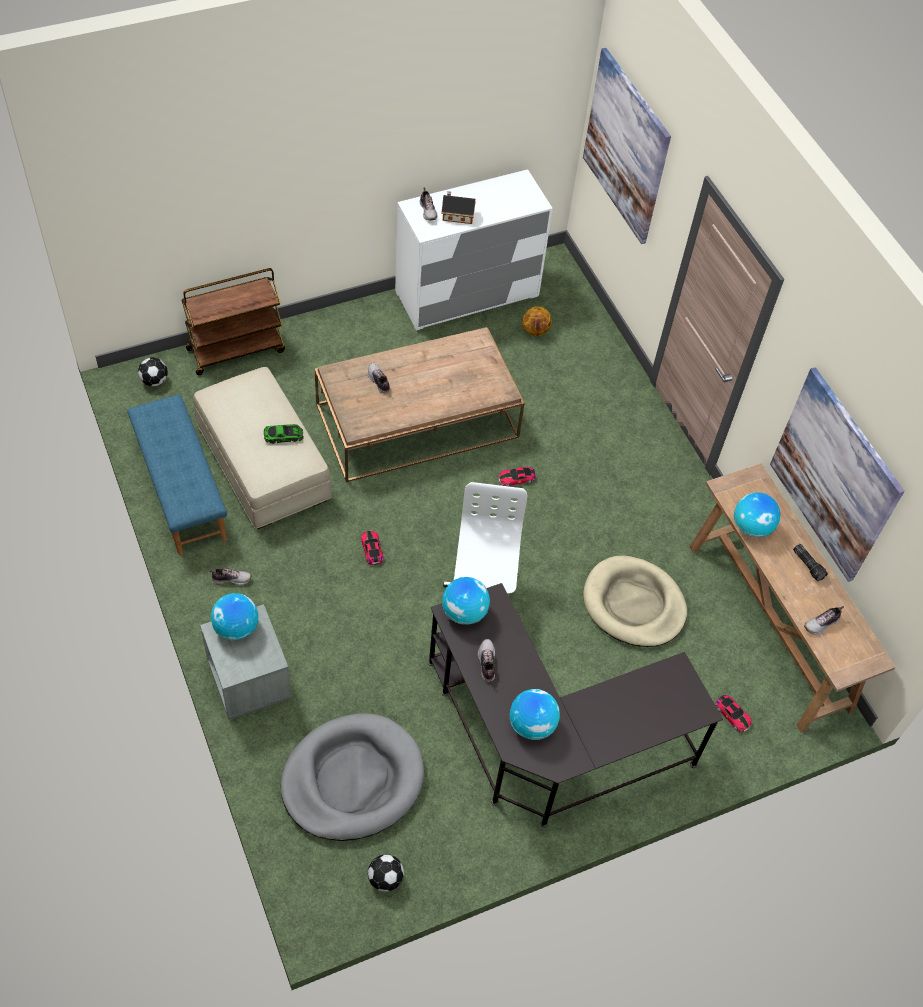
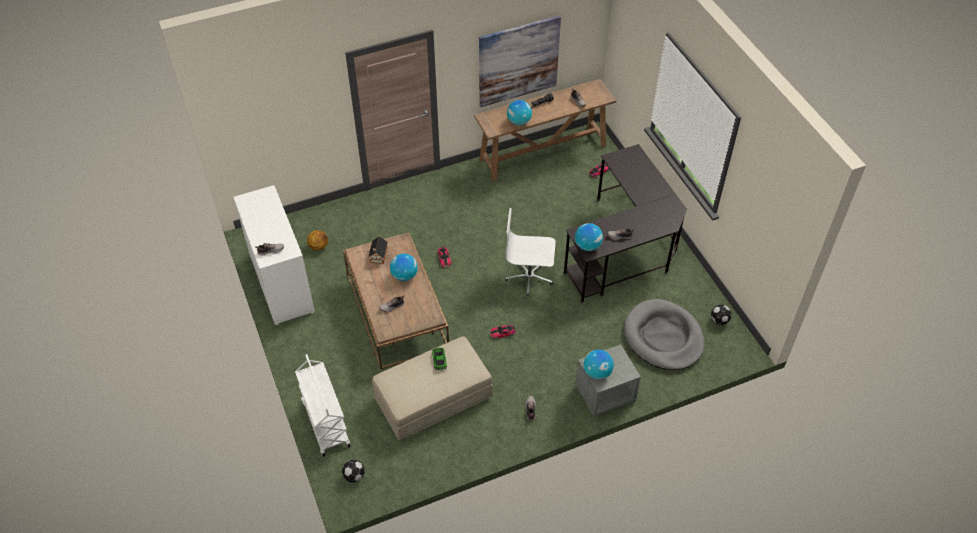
camera: 85 degrees left, 5 degrees down
blue bench [127,395,227,555] -> none
brown cart [181,268,285,375] -> white cart [295,354,351,457]
toy house [442,191,476,224] -> toy house moved to [368,237,388,264]
globe [510,689,560,740] -> globe moved to [390,254,418,281]
picture [583,48,671,244] -> none
beige dog bed [583,556,687,647] -> none

